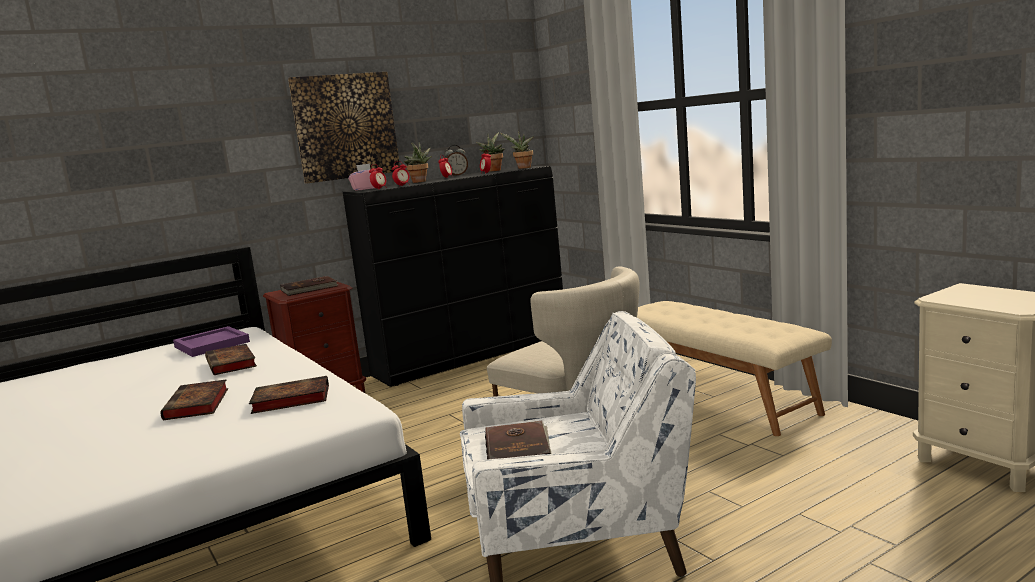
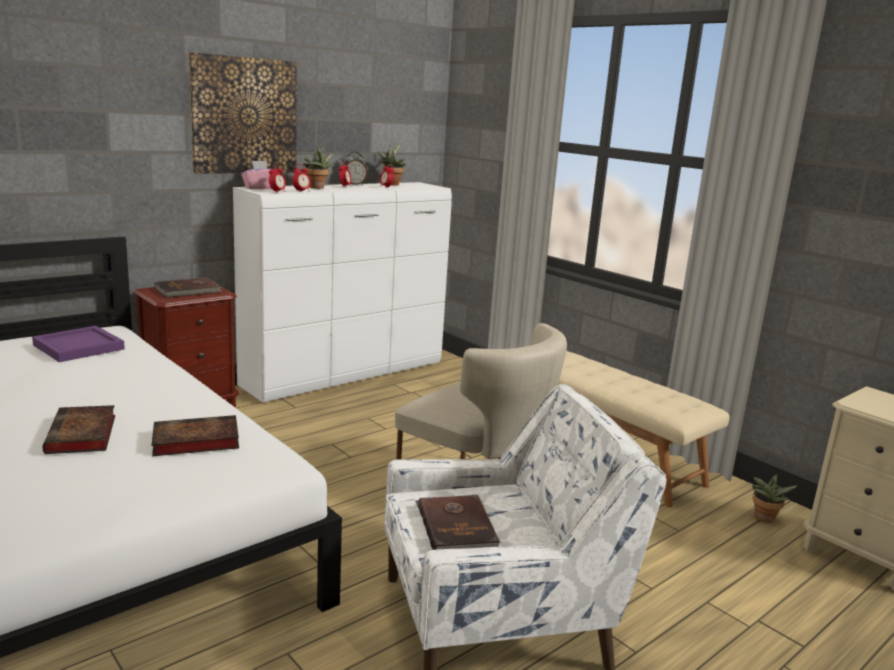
camera: 10 degrees left, 5 degrees up
book [205,344,257,375] -> none
black dresser [343,166,563,387] -> white dresser [233,182,452,402]
potted plant [500,131,534,169] -> potted plant moved to [752,474,797,523]

